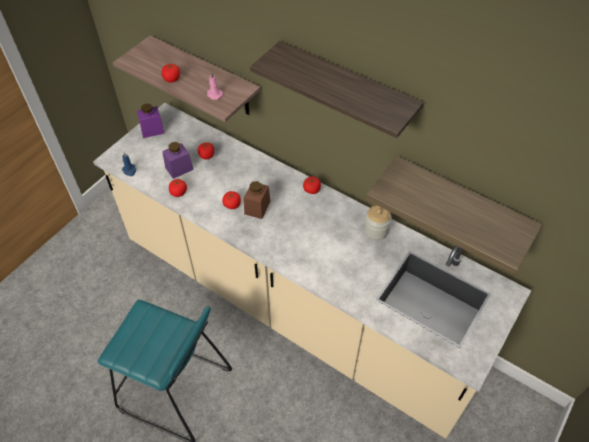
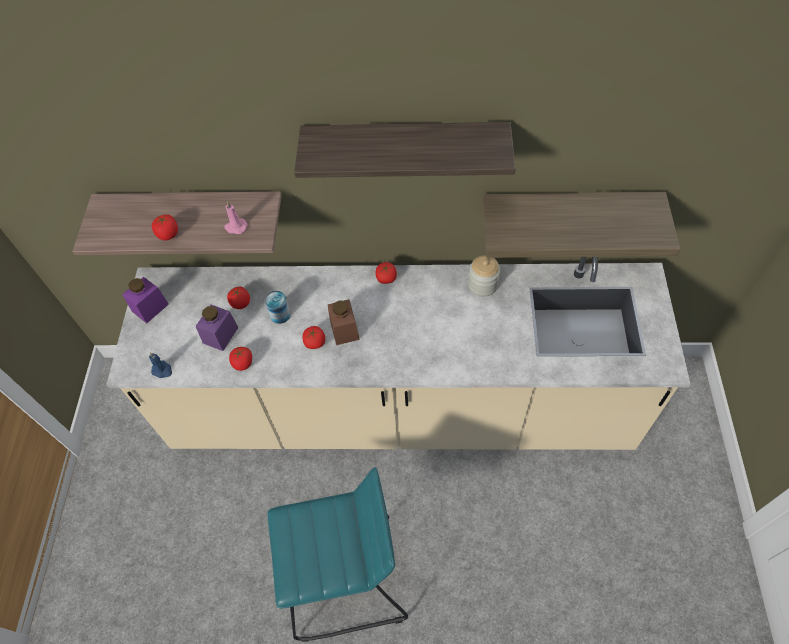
camera: 30 degrees left, 5 degrees up
none -> can [265,291,291,324]

